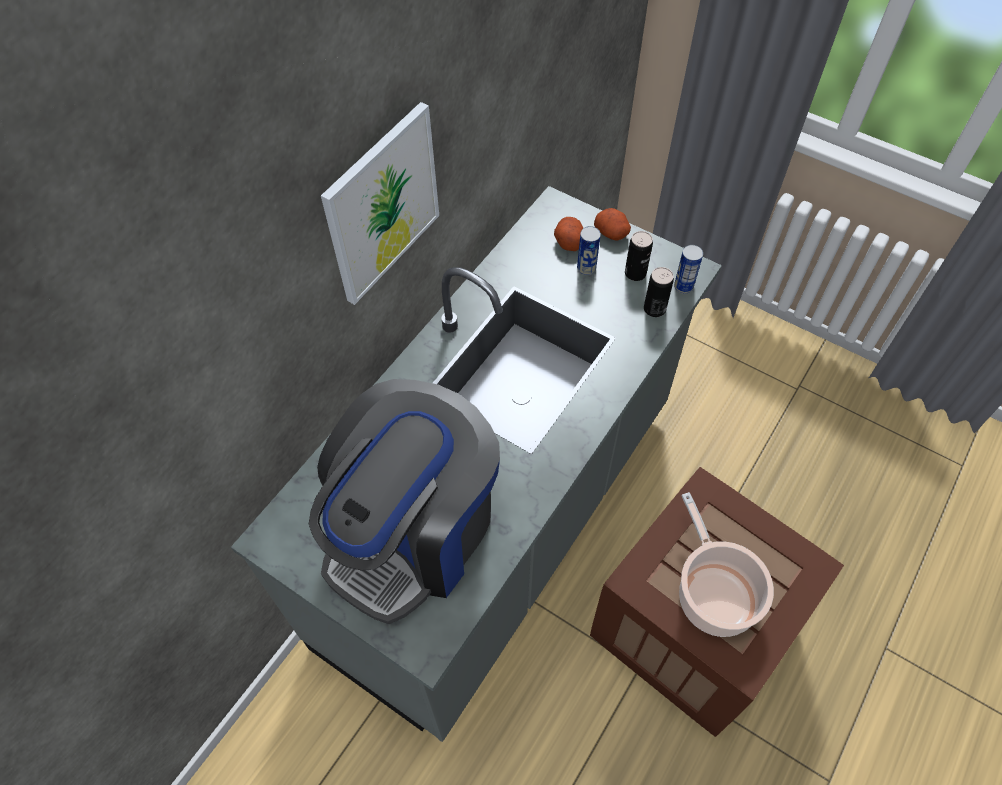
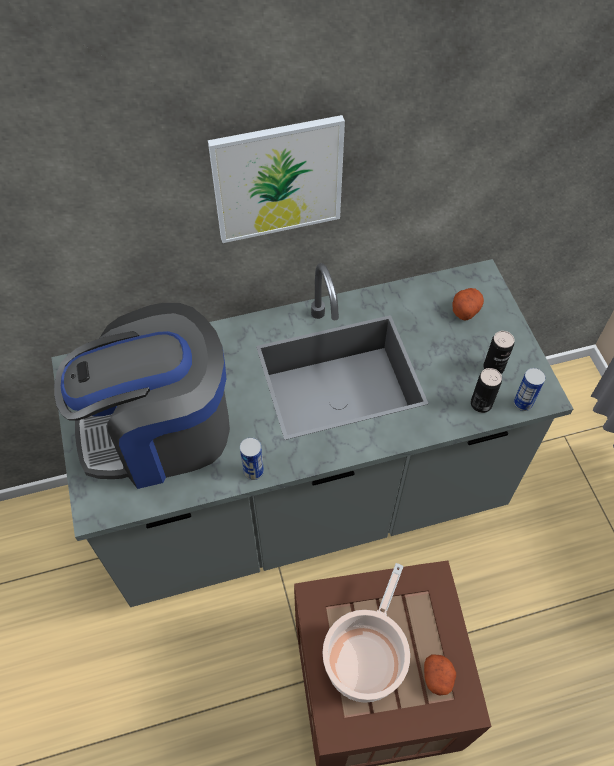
camera: 40 degrees right, 0 degrees up
can [577,226,601,275] -> can moved to [240,437,264,480]
potato [594,208,631,240] -> potato moved to [424,654,456,696]

